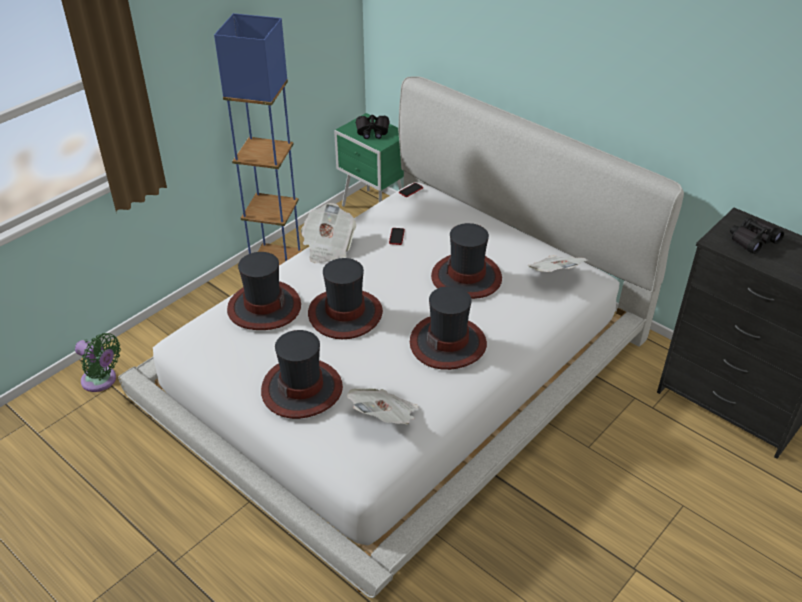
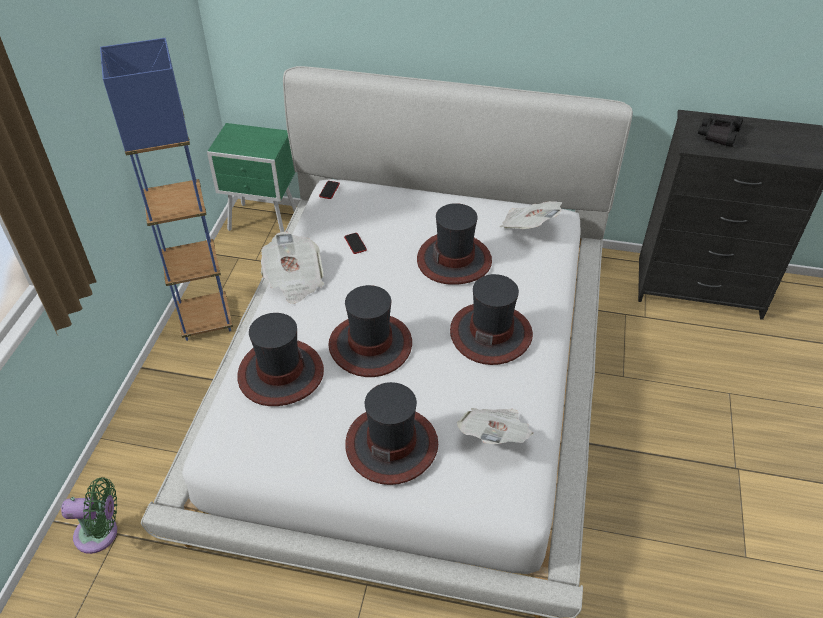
camera: 30 degrees left, 5 degrees up
black binoculars [356,115,390,139] -> none

